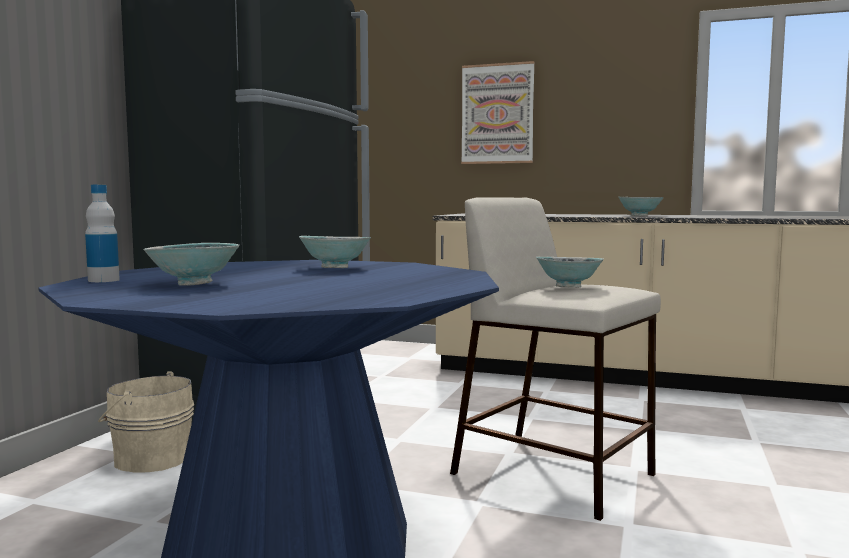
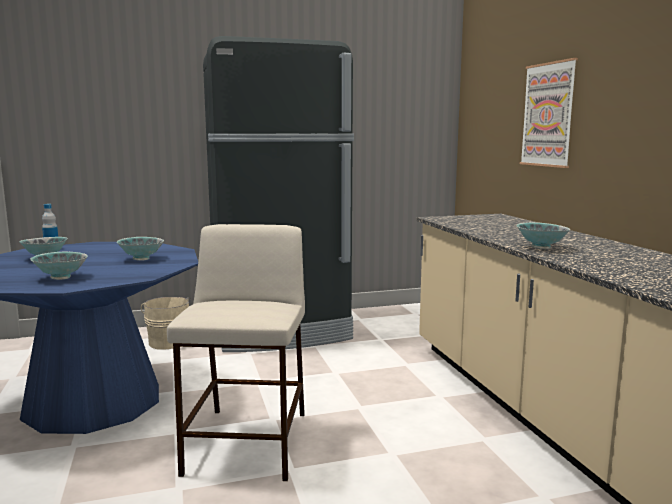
camera: 55 degrees right, 5 degrees up
bowl [536,257,604,287] -> bowl moved to [30,252,88,280]

